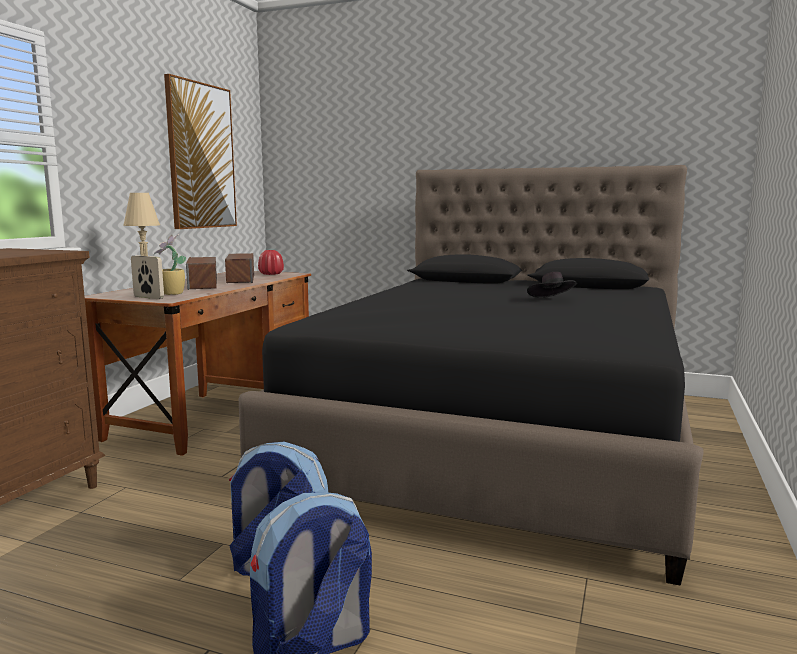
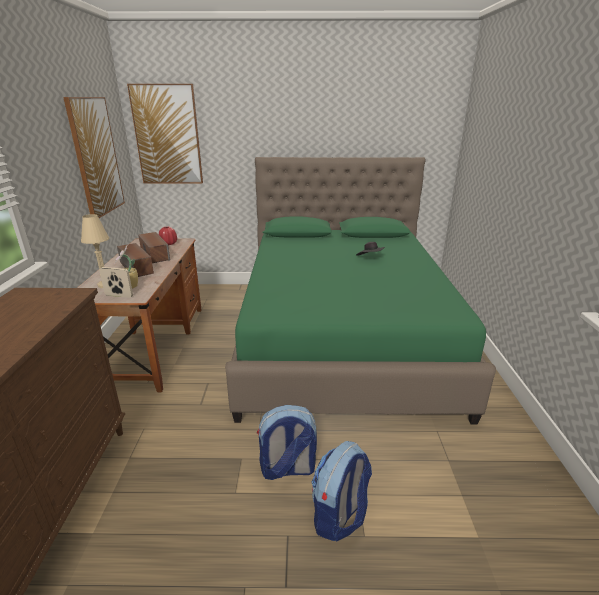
camera: 20 degrees left, 15 degrees up
black bed [239,165,704,586] -> green bed [225,157,496,425]
none -> picture [127,84,203,184]

